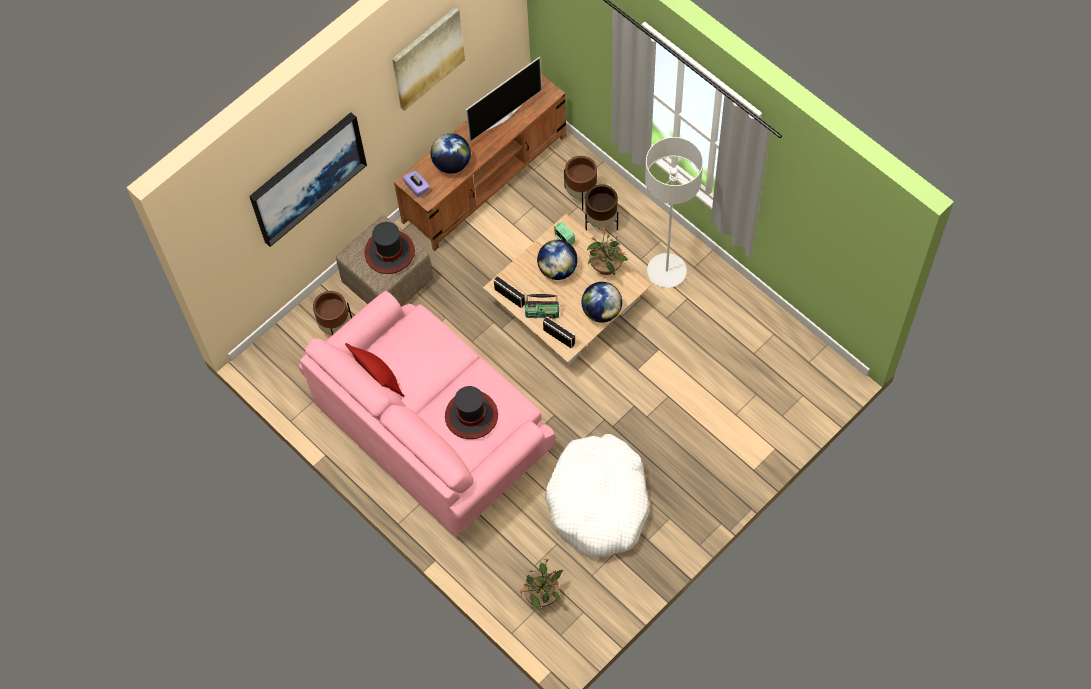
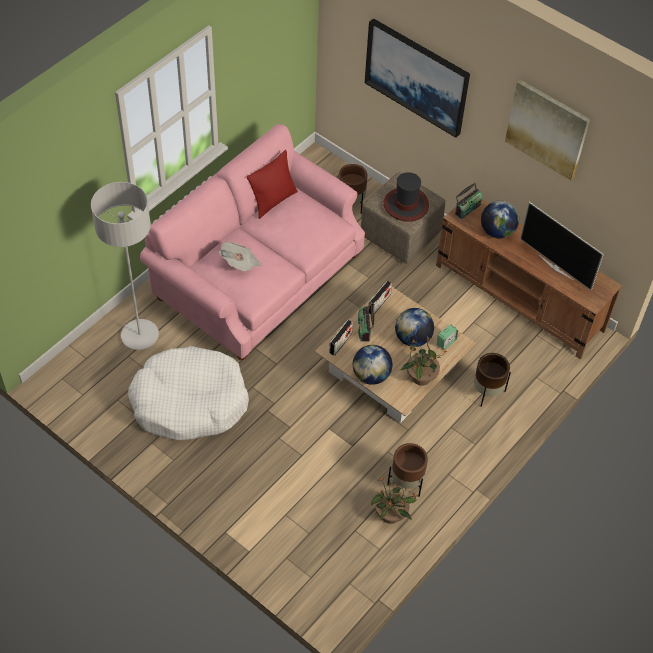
camera: 80 degrees right, 10 degrees down
purple tissue box [402,170,430,197] -> radio [455,183,483,219]
hat [445,386,498,439] -> newspaper [219,241,262,272]
potted plant [520,557,563,609] -> potted plant moved to [371,476,417,524]
brown planter [564,156,597,210] -> brown planter moved to [387,443,428,496]
grey floor lamp [645,137,703,288] -> grey floor lamp moved to [91,182,159,350]

